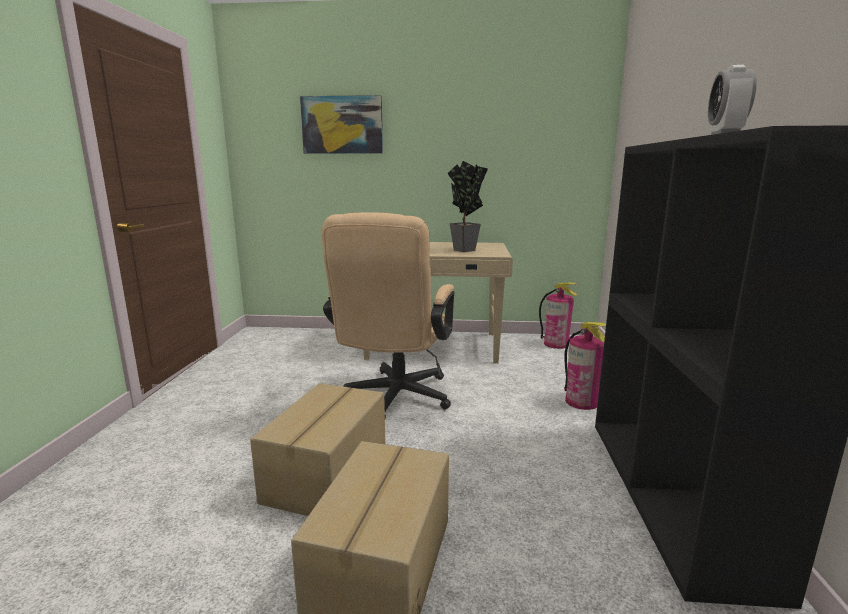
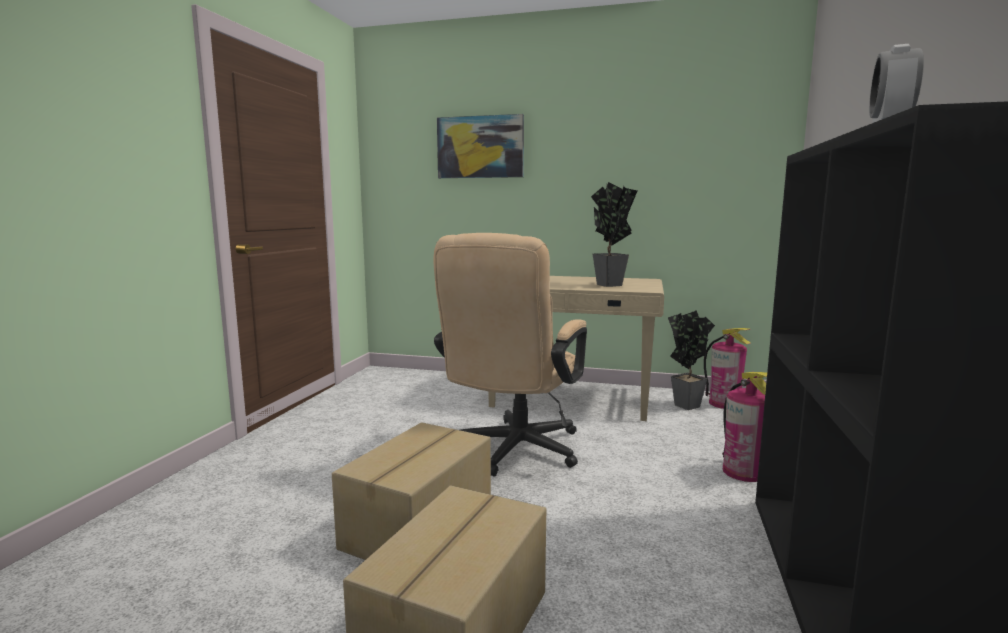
camera: 10 degrees right, 5 degrees down
none -> potted plant [668,310,715,410]

